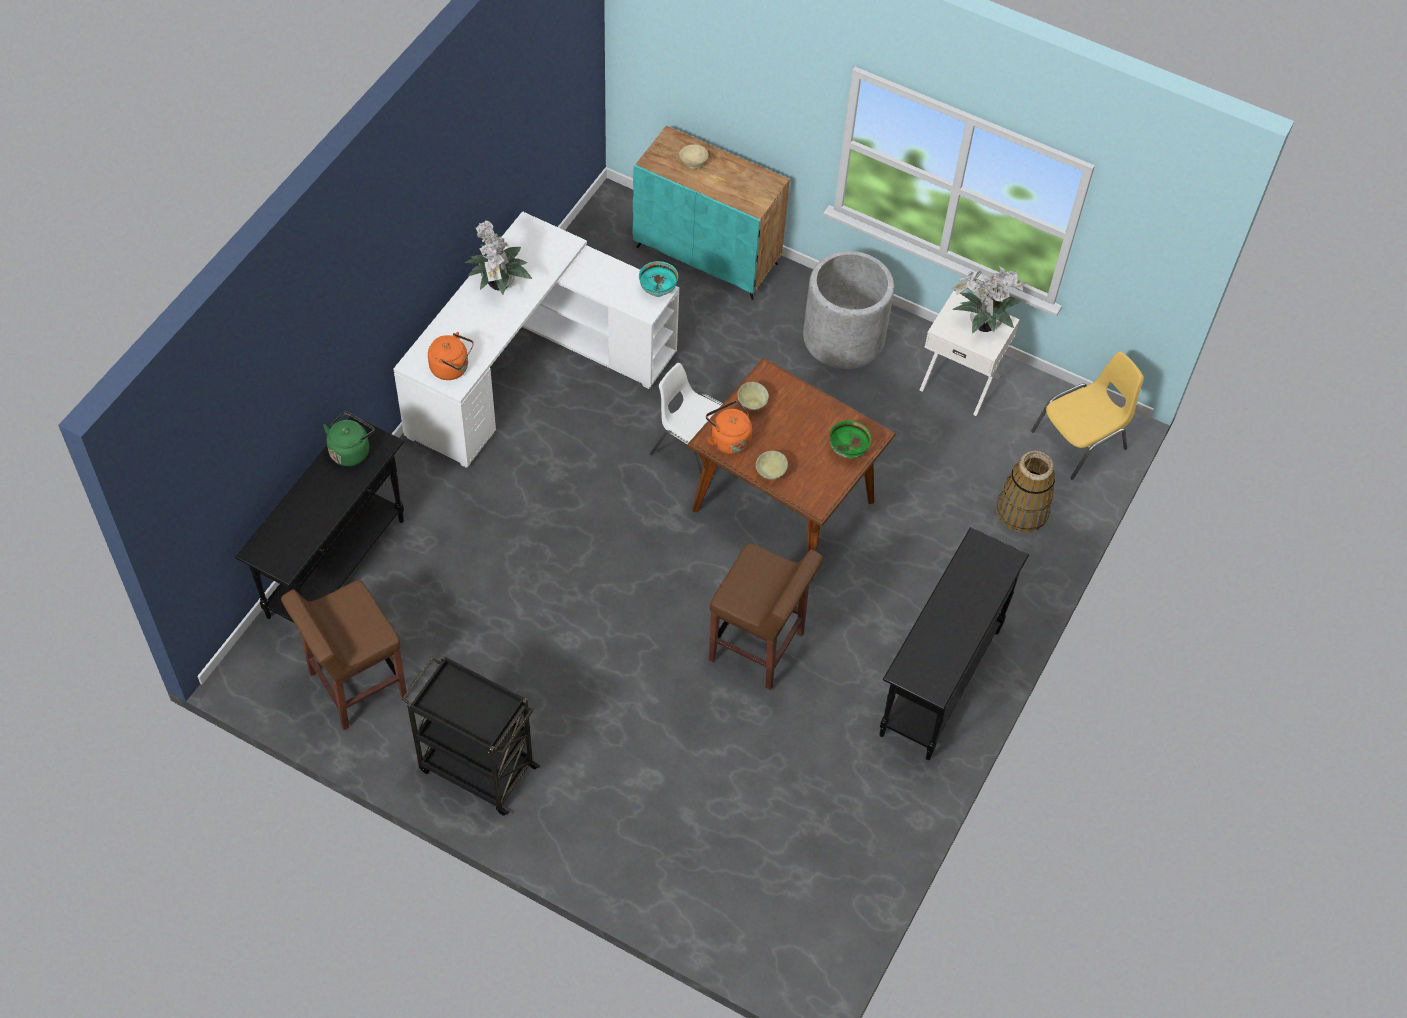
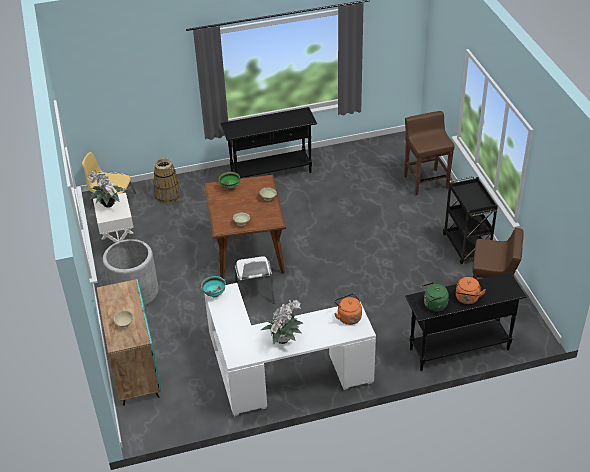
camera: 130 degrees left, 15 degrees down
orange kettle [706,401,752,455] -> orange kettle moved to [456,277,486,304]
brown stool [709,543,823,690] -> brown stool moved to [404,111,454,195]

